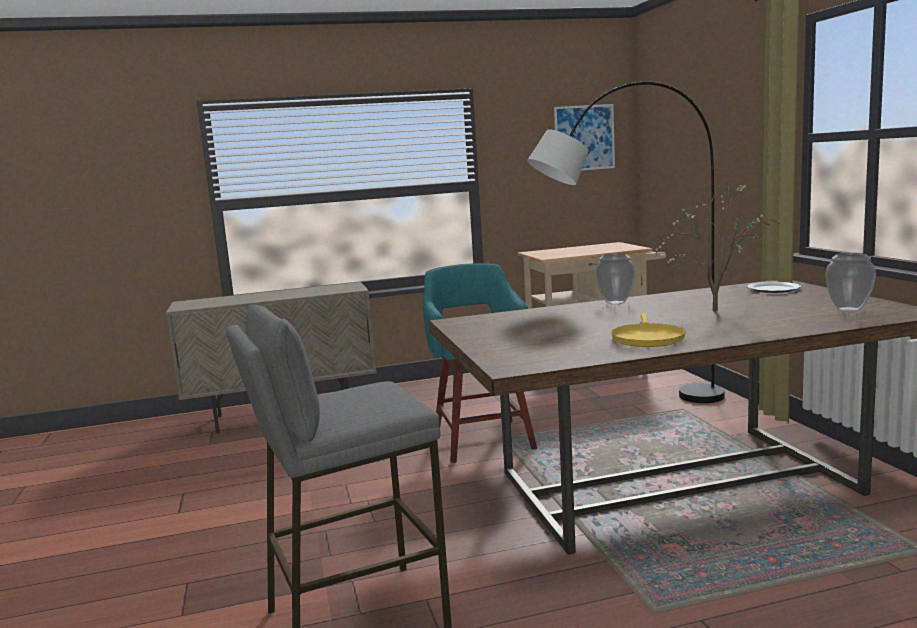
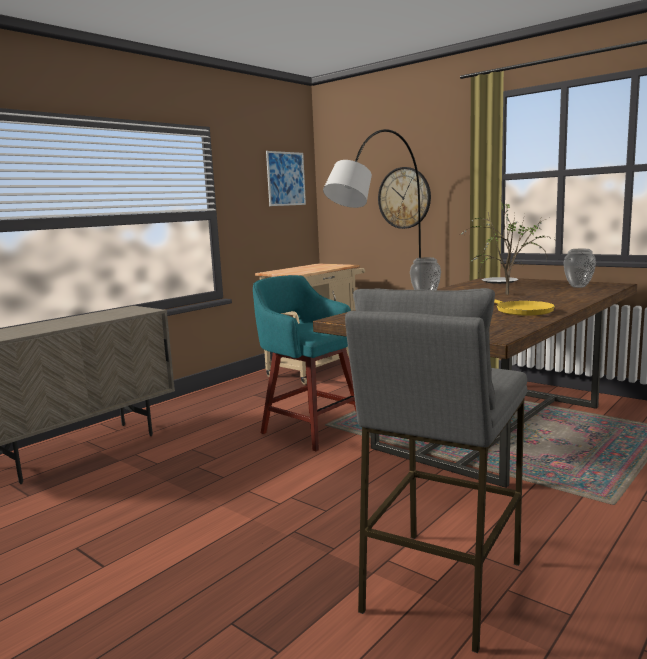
camera: 35 degrees left, 0 degrees up
none -> wall clock [378,167,431,229]

